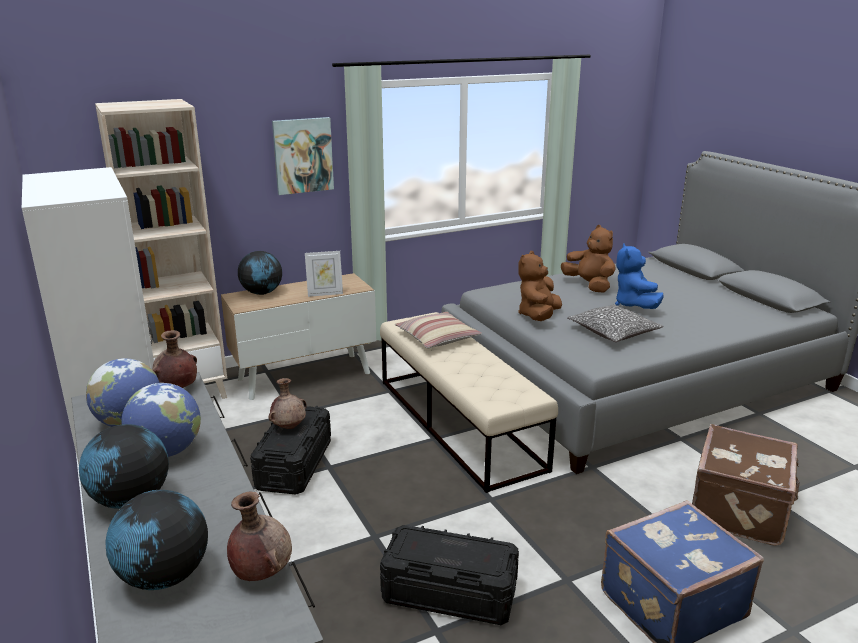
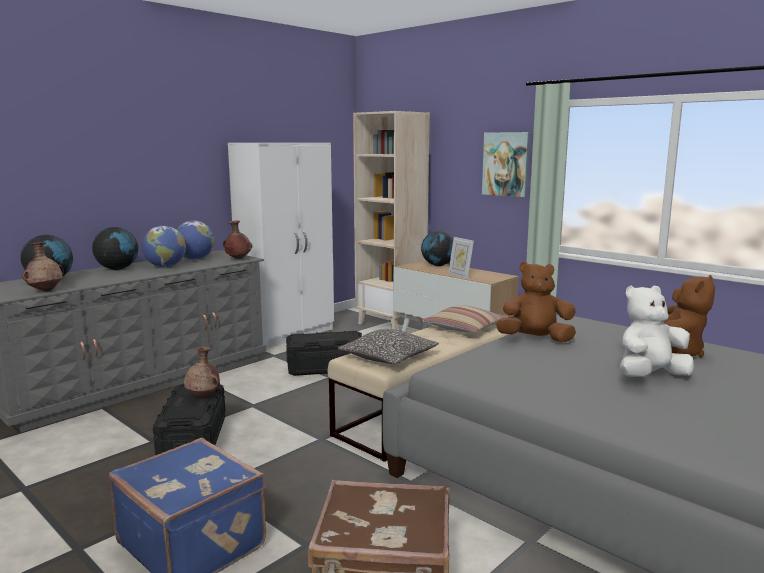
camera: 70 degrees right, 10 degrees down
brown vase [269,378,307,429] -> brown vase moved to [184,347,220,399]
pillow [567,304,664,342] -> pillow moved to [338,329,439,364]
blue plush toy [615,243,664,309] -> white plush toy [620,285,694,377]

